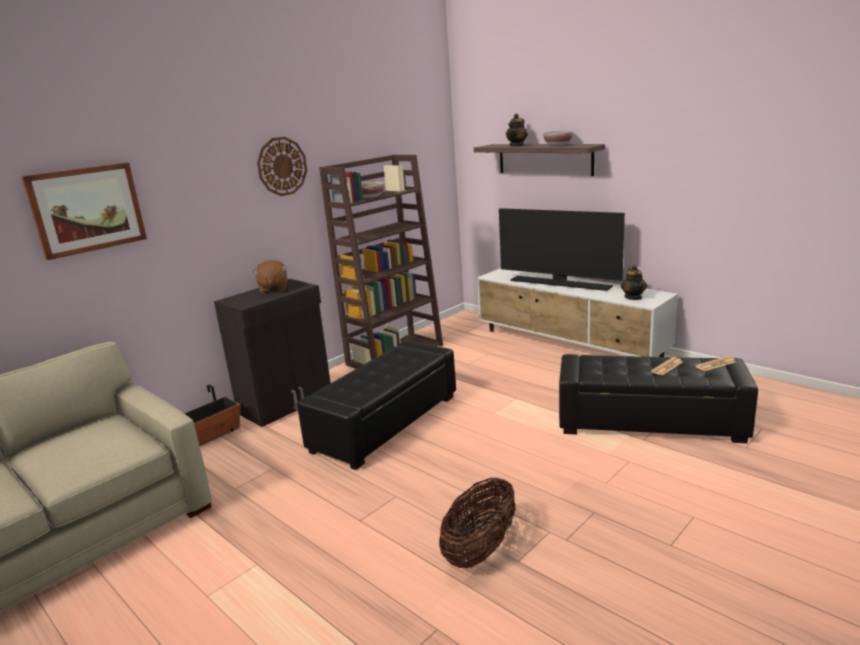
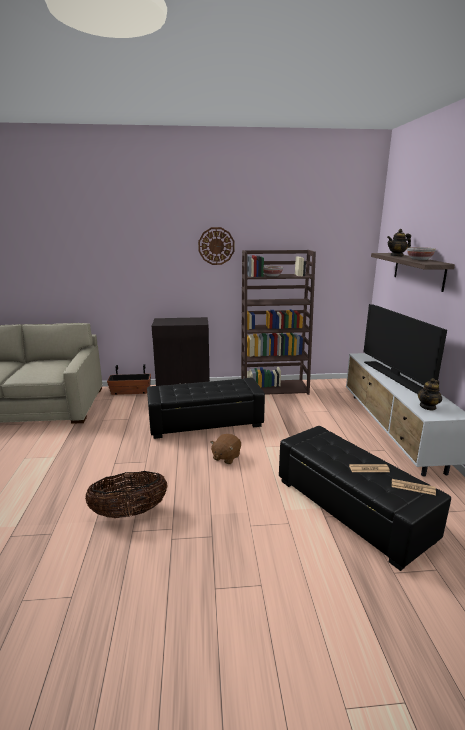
camera: 40 degrees right, 0 degrees up
picture [21,162,147,260] -> none
brown plush toy [253,260,287,294] -> brown plush toy moved to [210,434,241,464]

